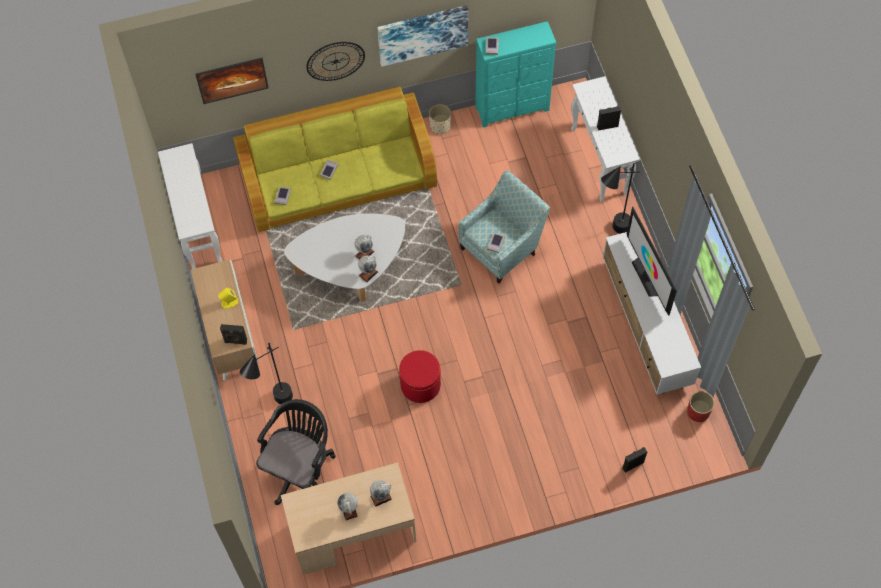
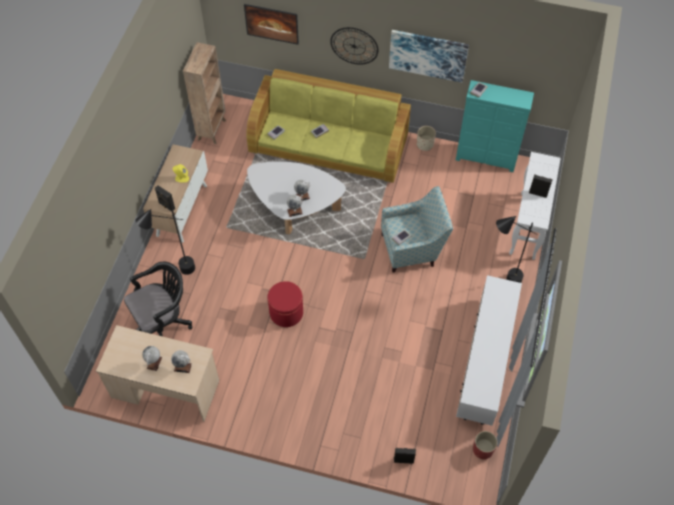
camera: 30 degrees right, 5 degrees down
white console table [158,143,222,269] -> brown bookcase [183,42,226,144]
television [627,207,677,315] -> none

